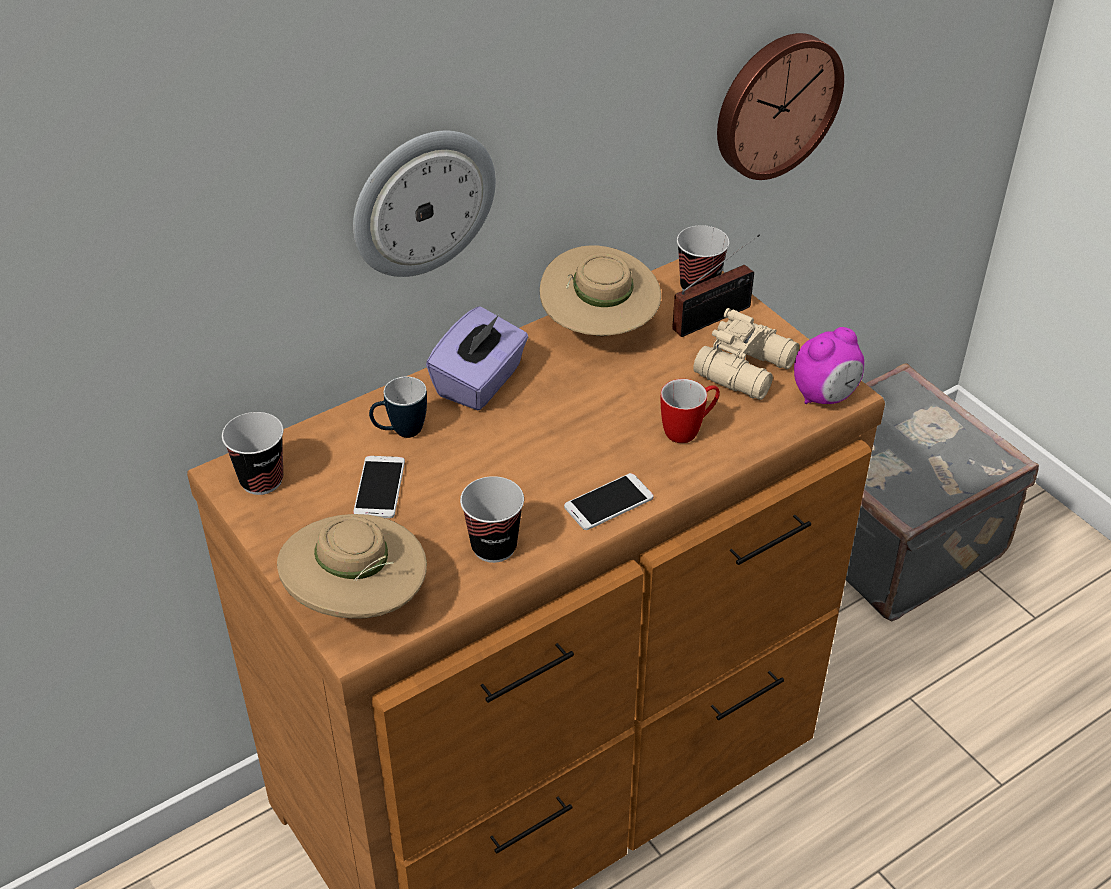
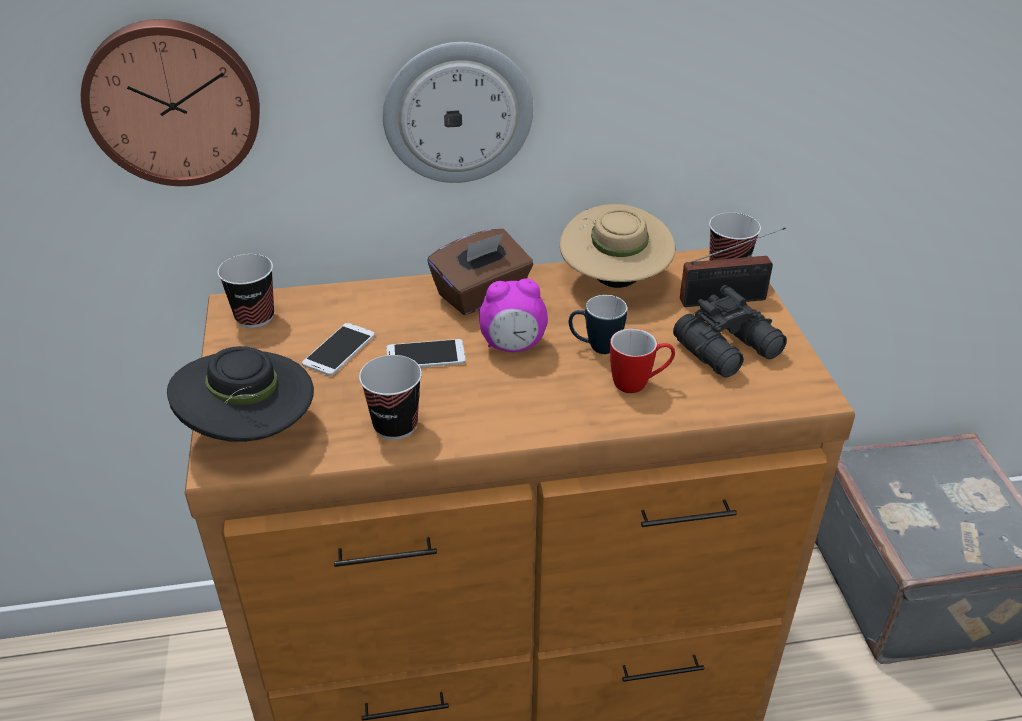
camera: 25 degrees right, 5 degrees down
beige hat [277,514,427,619] -> black hat [167,346,314,442]
mug [369,377,427,438] -> mug moved to [569,295,627,354]
purple tissue box [426,306,528,411] -> brown tissue box [428,229,533,315]
phone [564,473,654,530] -> phone moved to [387,339,466,368]
beige binoculars [693,308,799,400] -> black binoculars [673,285,787,378]
wall clock [717,33,844,180] -> wall clock moved to [81,19,260,186]
alarm clock [794,327,864,404] -> alarm clock moved to [479,279,548,352]

